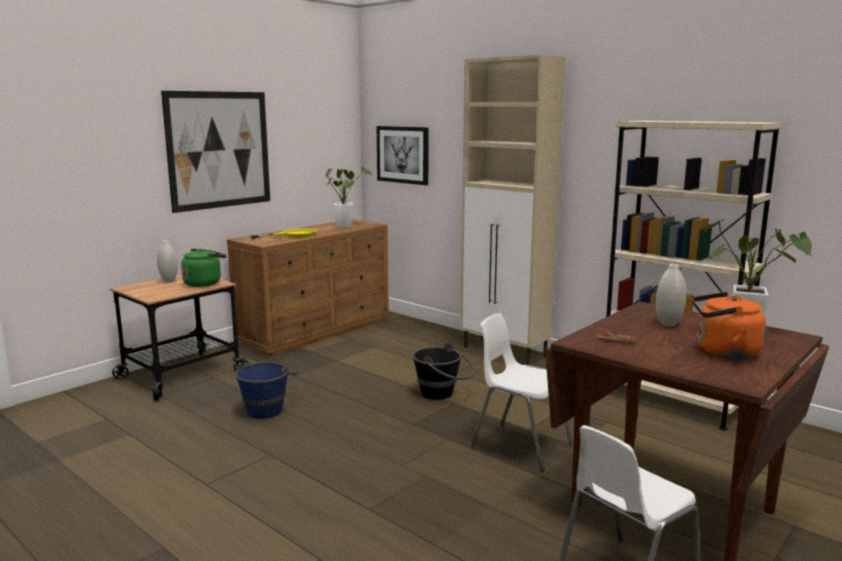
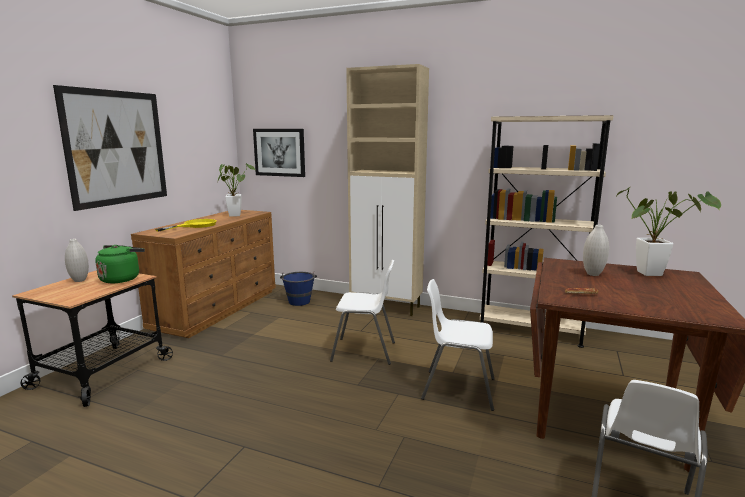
camera: 20 degrees left, 0 degrees up
blue bucket [235,362,298,419] -> blue bucket moved to [280,272,317,306]
black bucket [412,343,475,400] -> white chair [330,260,395,365]
orange kettle [692,292,766,359] -> none

